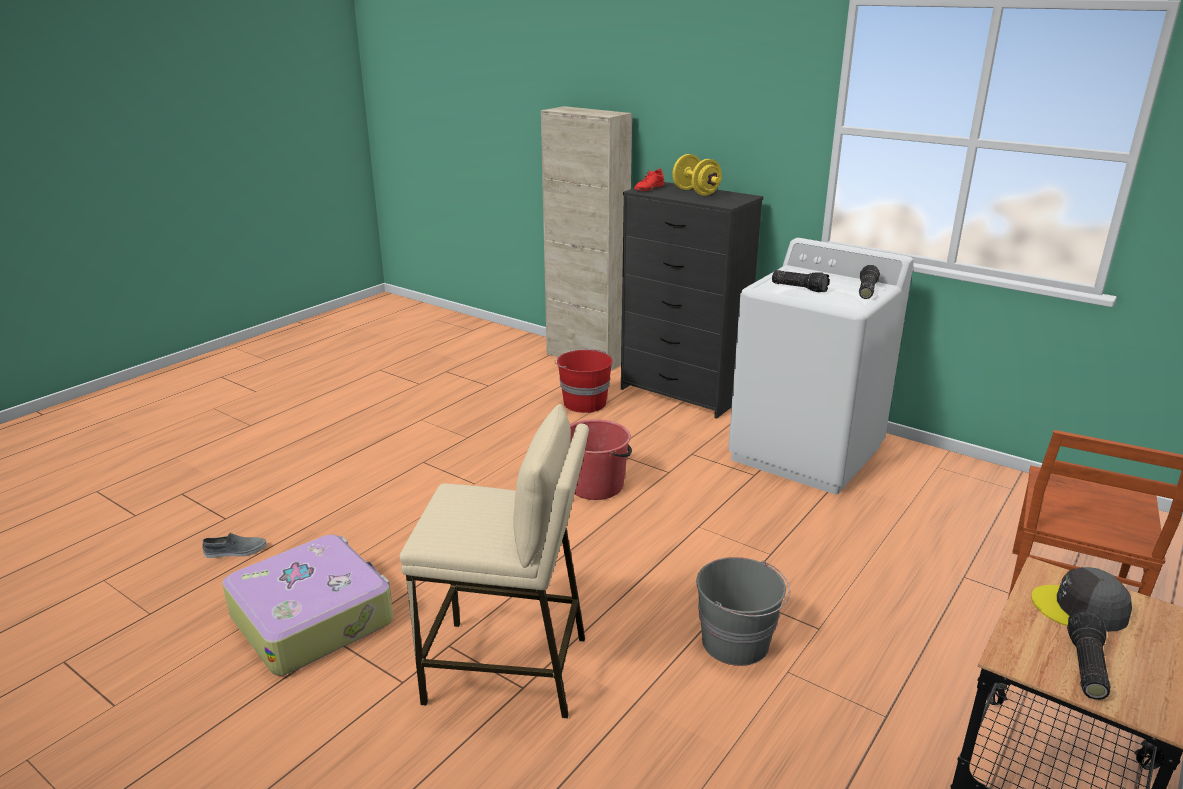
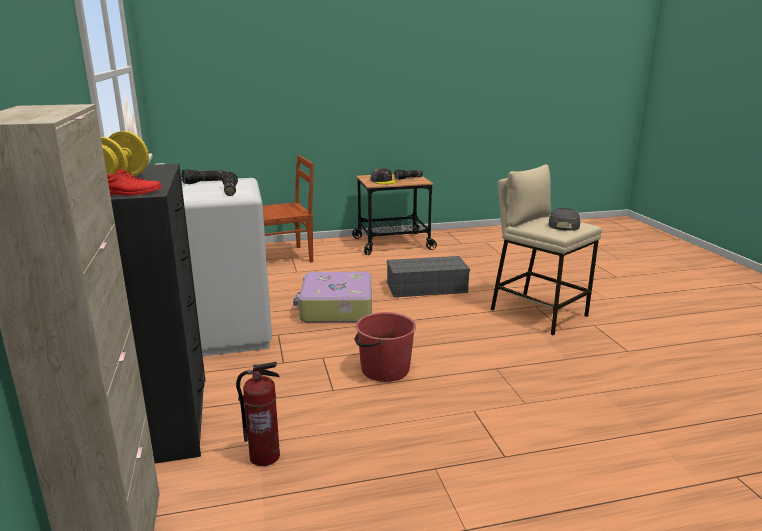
camera: 140 degrees left, 5 degrees down
grey shoe [202,532,267,558] -> none
suitcase [222,535,393,676] -> suitcase moved to [293,272,372,323]
red bucket [554,349,613,413] -> fire extinguisher [236,362,280,466]
grey bucket [696,557,790,666] -> grey storage box [387,256,470,297]
none -> grey cap [548,208,580,231]

